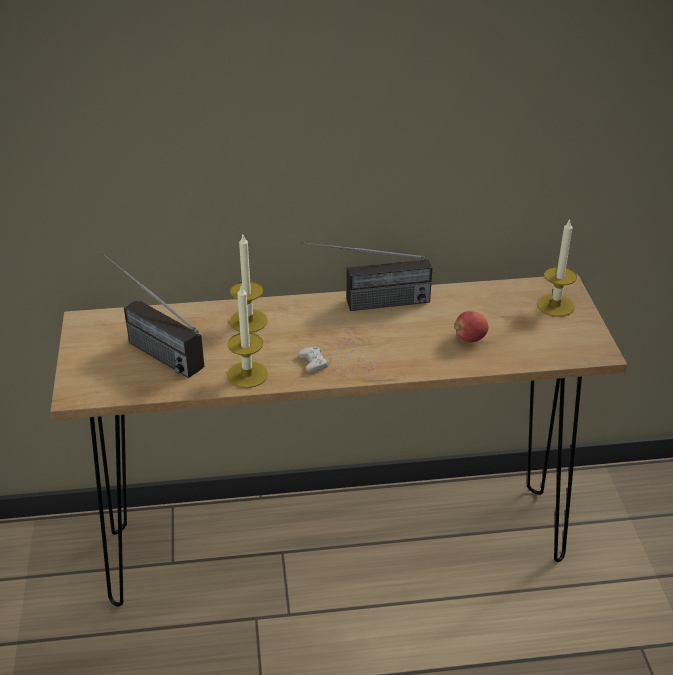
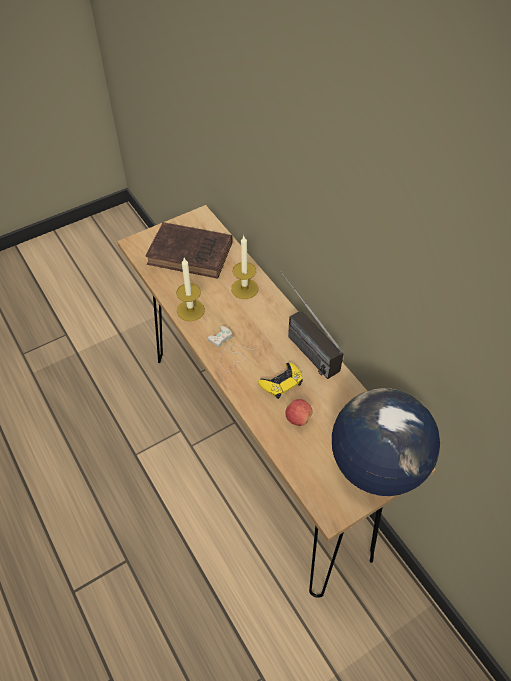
camera: 65 degrees right, 15 degrees up
radio [102,252,204,378] -> brown book [146,222,233,279]
candle [537,218,577,317] -> globe [332,388,440,496]
none -> yellow game controller [258,362,303,399]

